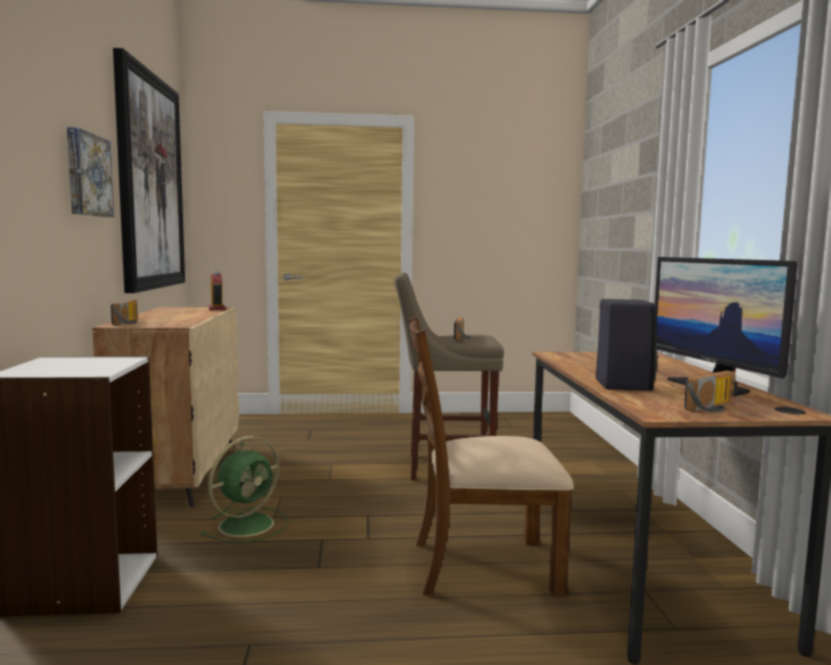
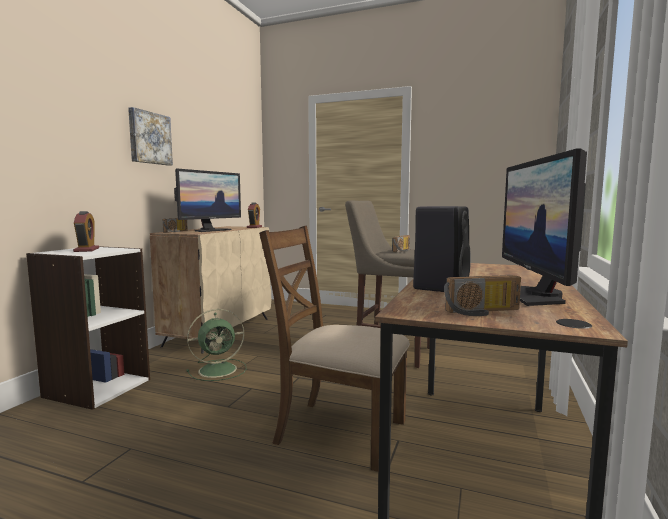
camera: 25 degrees right, 0 degrees up
picture [113,48,185,293] -> none
none -> alarm clock [73,211,99,252]
none -> monitor [174,169,241,232]

